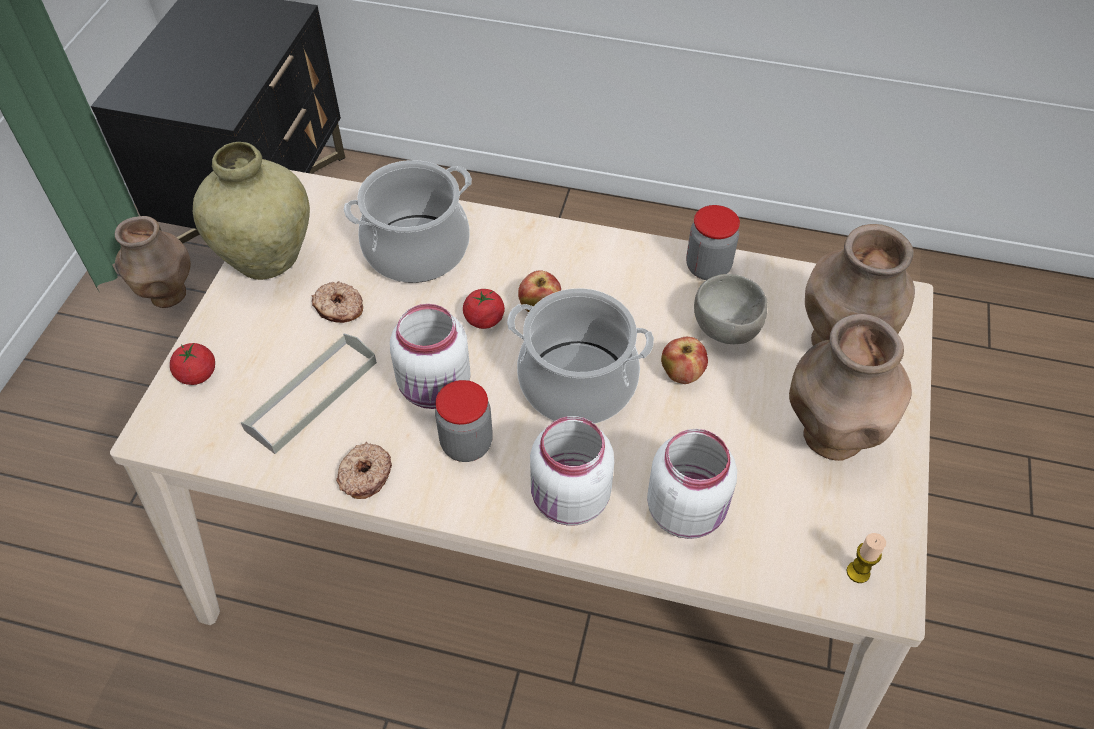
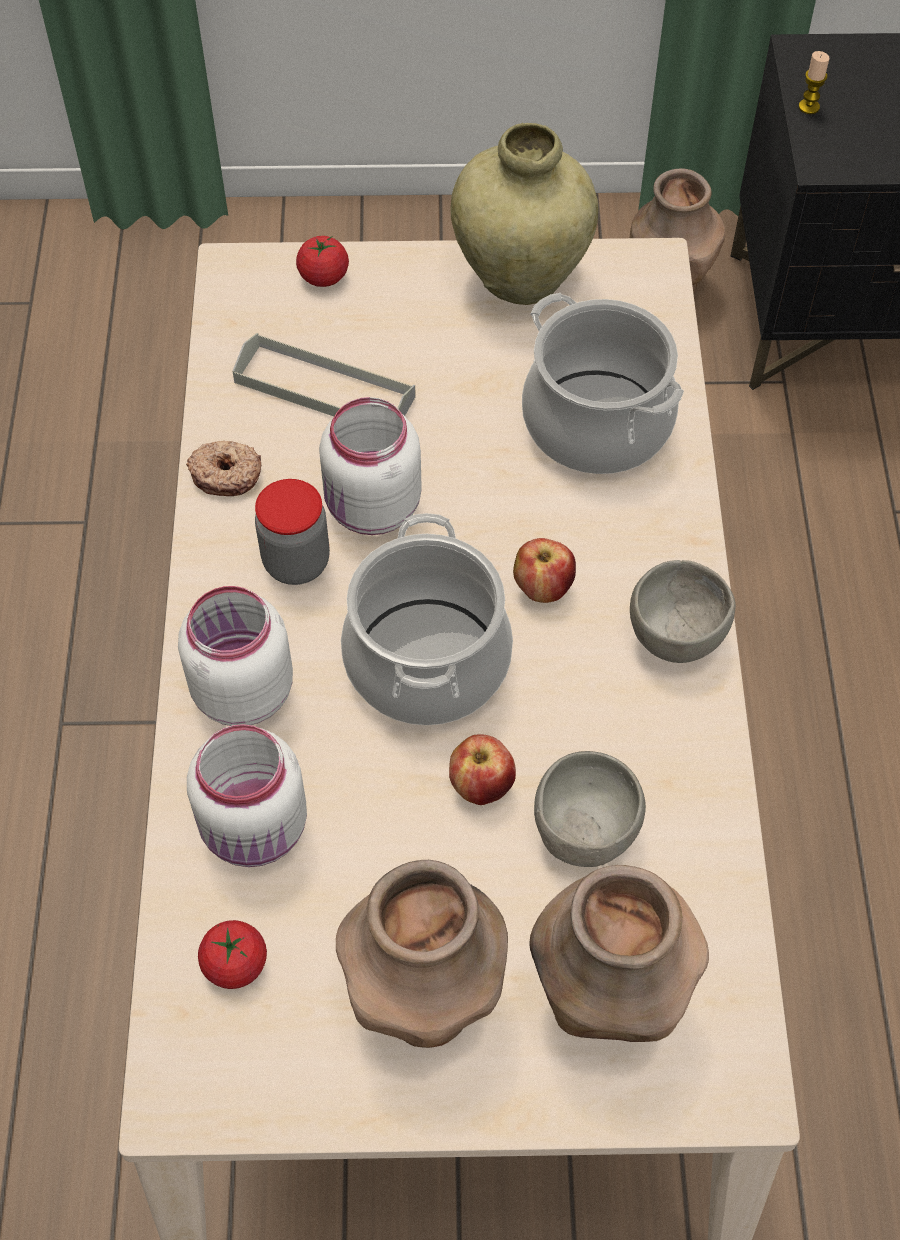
camera: 75 degrees right, 5 degrees up
donut [311,281,363,323] -> none
tomato [463,289,505,329] -> tomato moved to [198,920,267,989]
jar [686,205,740,280] -> none
candle [846,533,886,583] -> candle moved to [799,51,829,114]
none -> grey bowl [630,560,736,663]

